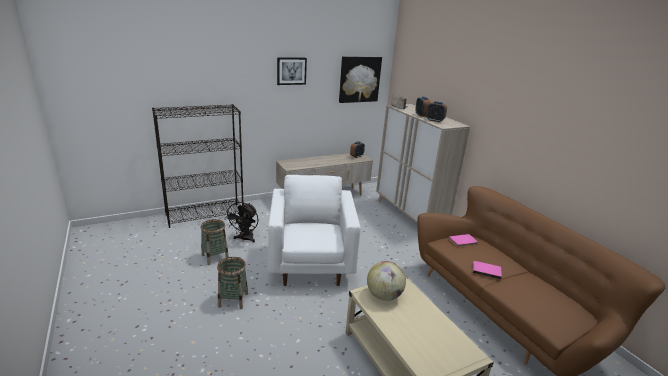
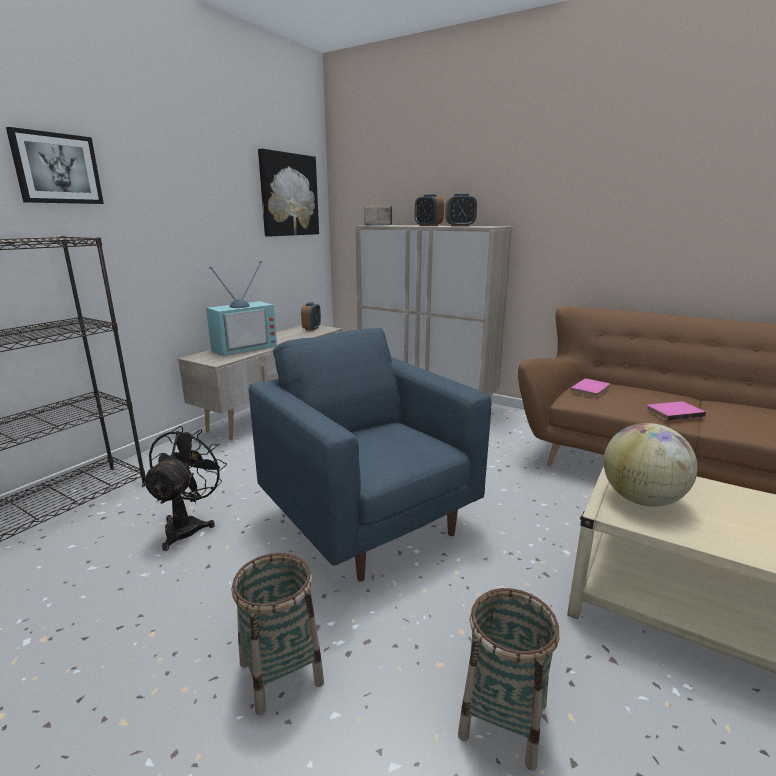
camera: 30 degrees left, 5 degrees down
basket [200,219,229,265] -> basket moved to [458,588,560,771]
black fan [225,202,258,243] -> black fan turned 150 degrees counterclockwise [142,426,227,551]
white armchair [268,175,361,286] -> blue armchair [249,328,491,582]
picture [277,57,307,85] -> picture moved to [6,127,104,204]
none -> television [206,260,277,356]

